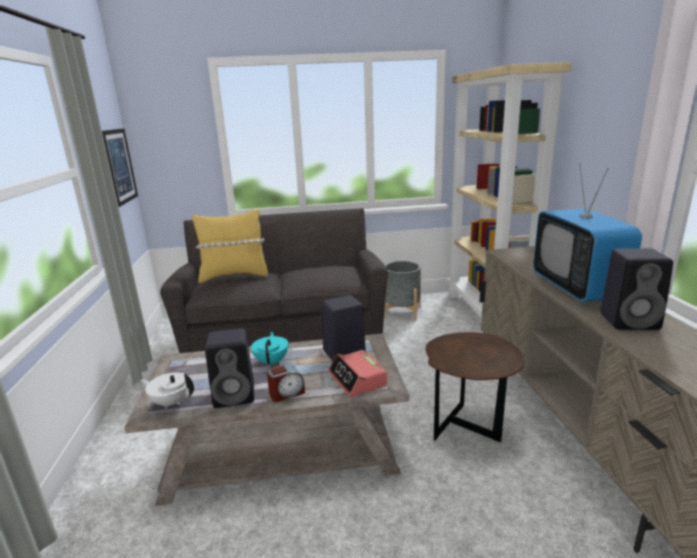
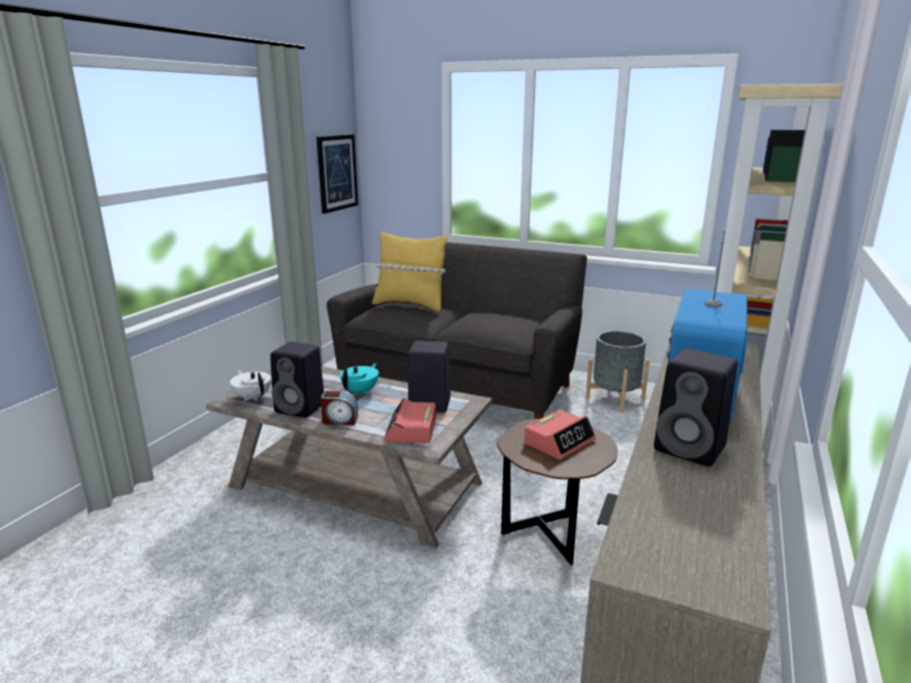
camera: 30 degrees right, 0 degrees up
none -> alarm clock [524,409,596,460]

